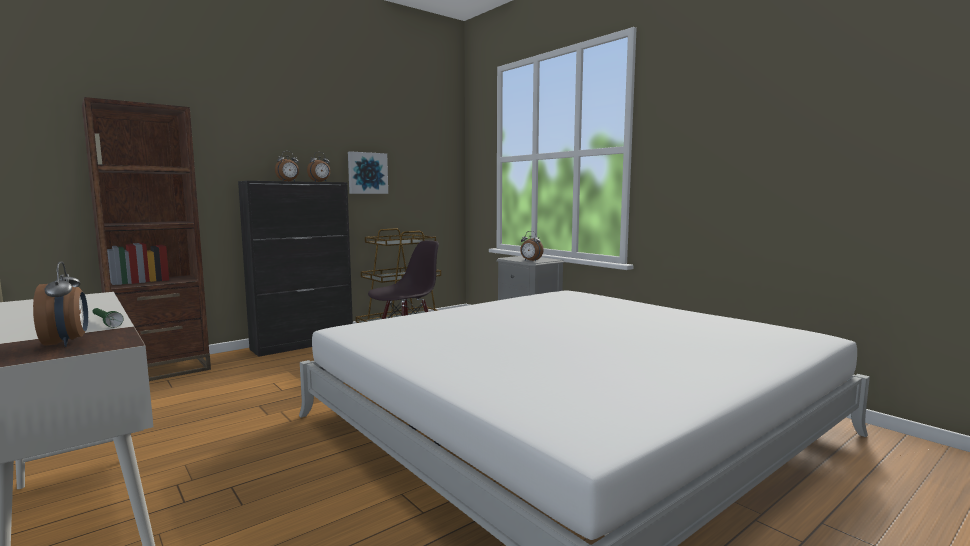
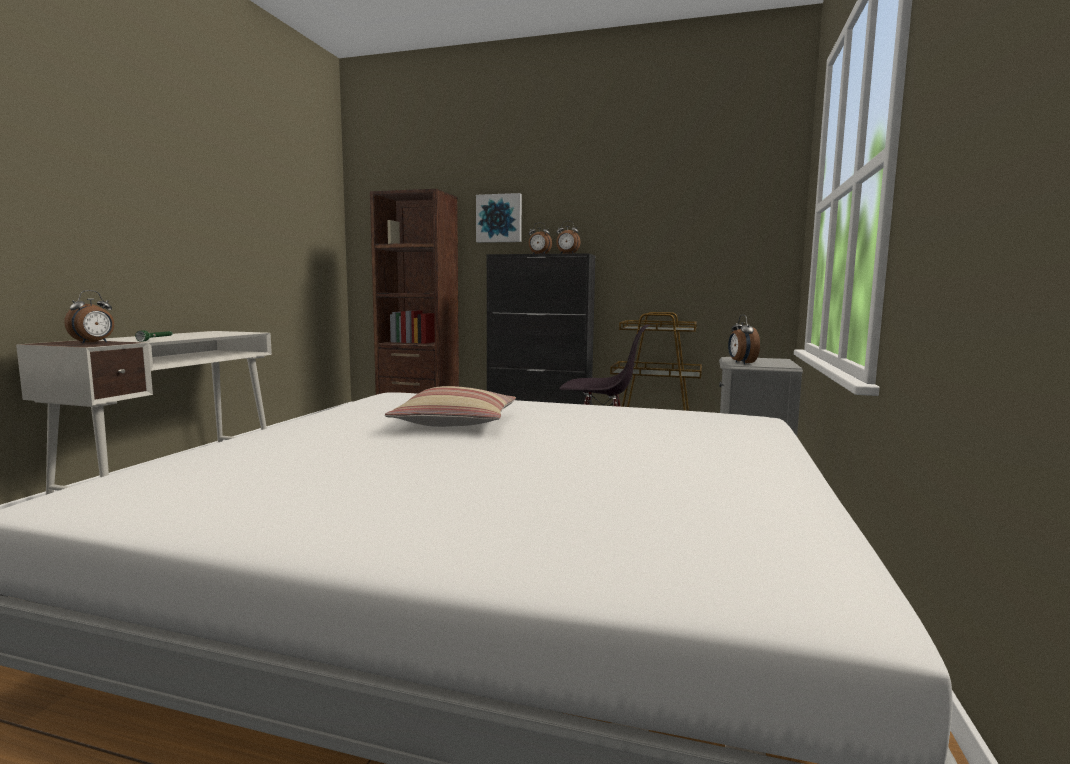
camera: 55 degrees right, 0 degrees up
picture [348,151,388,194] -> picture moved to [476,193,522,243]
none -> pillow [385,386,516,427]

